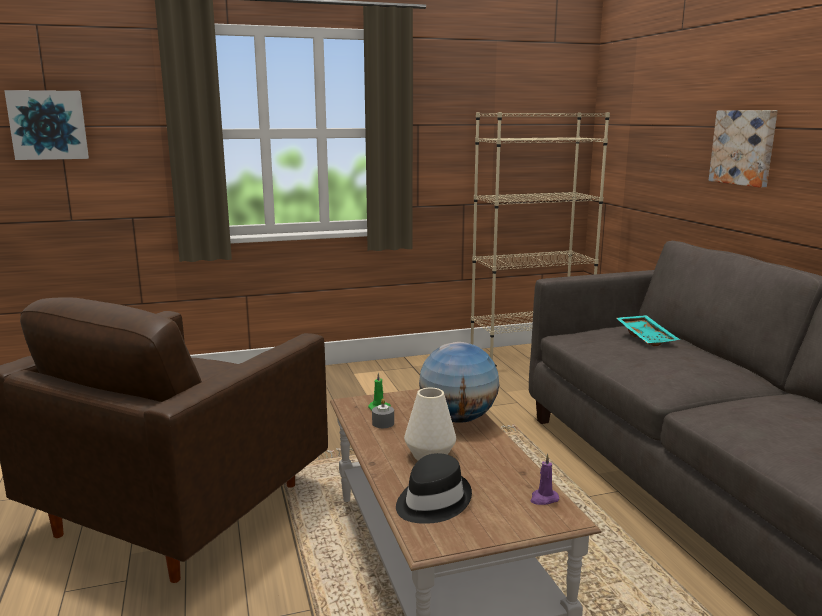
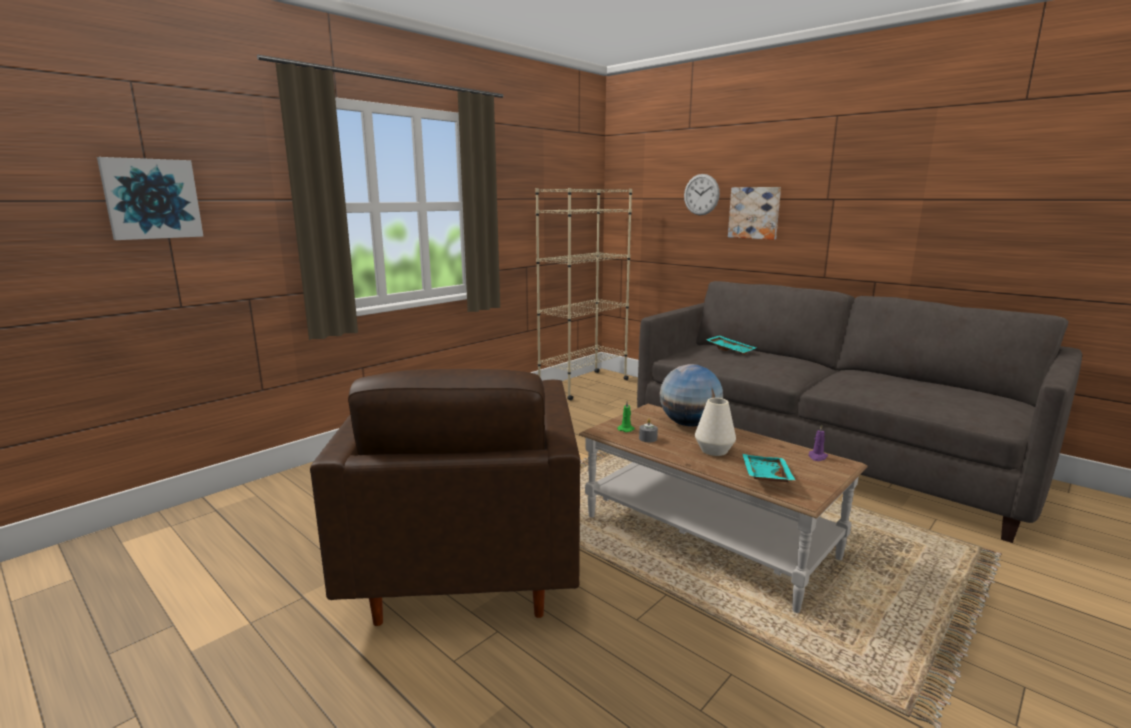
camera: 30 degrees left, 0 degrees up
black hat [396,453,472,524] -> turquoise tray [743,454,796,482]
none -> wall clock [684,174,720,215]

